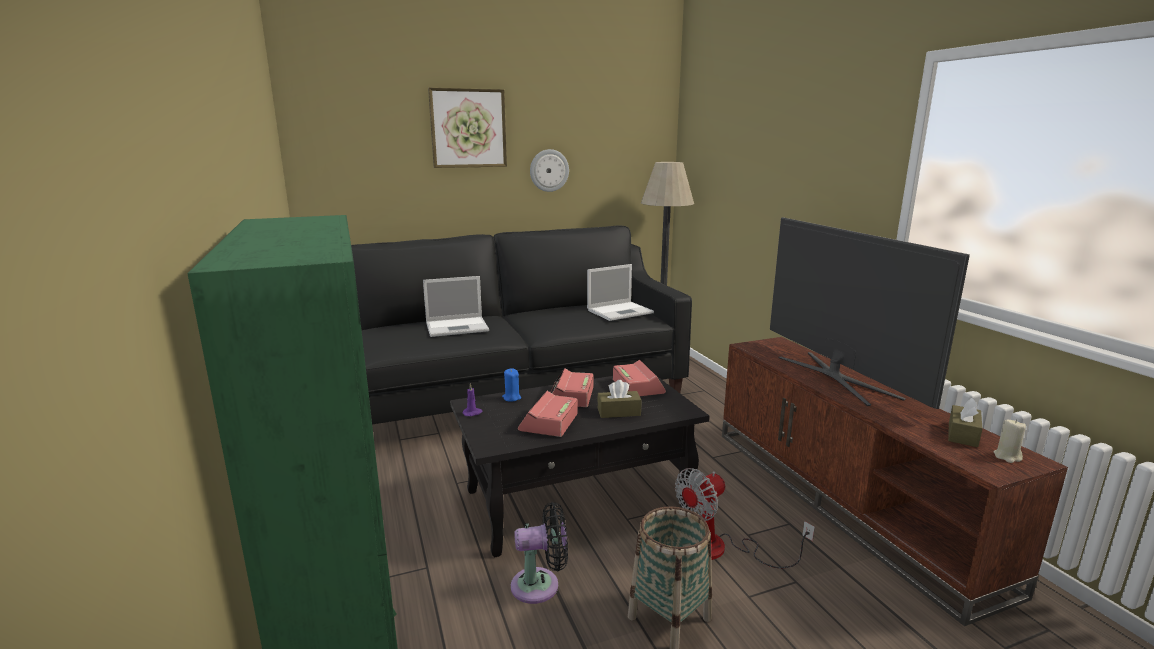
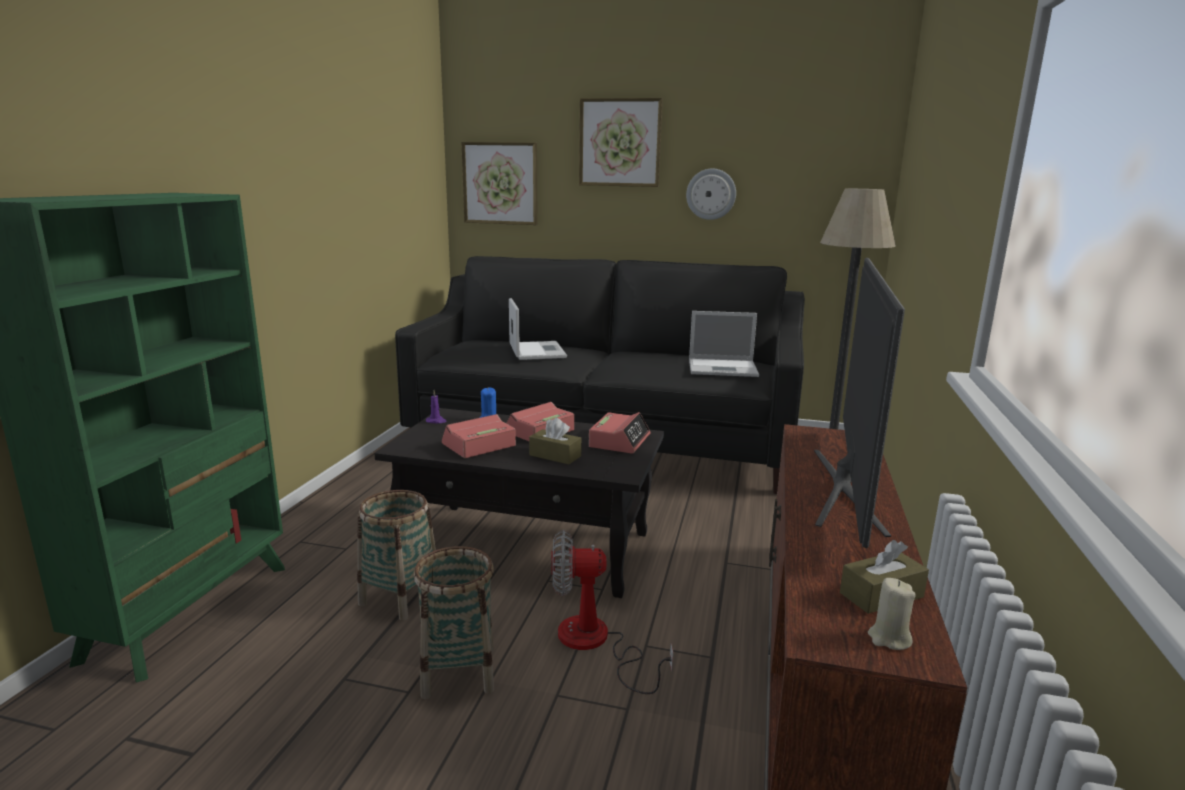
camera: 35 degrees right, 0 degrees up
laptop [423,276,489,337] -> laptop turned 120 degrees counterclockwise [509,298,567,360]
black fan [511,502,568,604] -> basket [357,490,436,621]
none -> picture [461,142,538,225]

